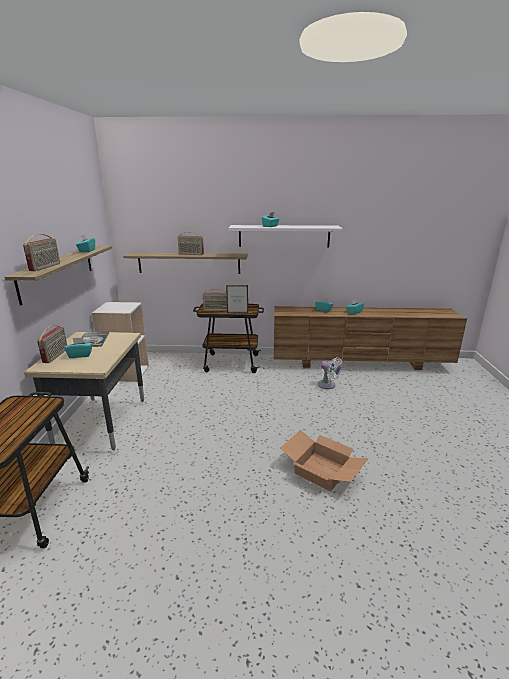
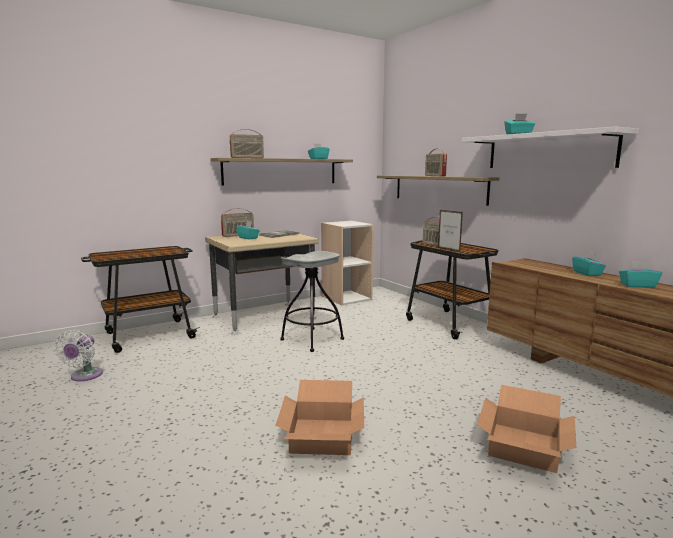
camera: 55 degrees right, 10 degrees down
white fan [318,357,343,389] -> white fan moved to [55,330,103,381]
none -> grey stool [280,251,344,352]
none -> cardboard box [477,385,576,473]

